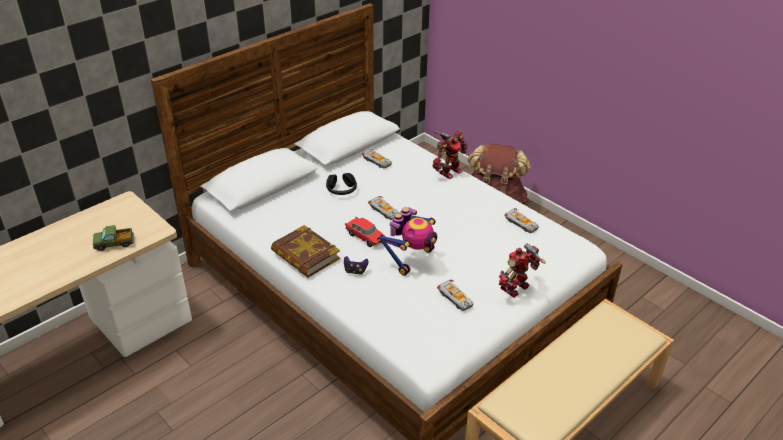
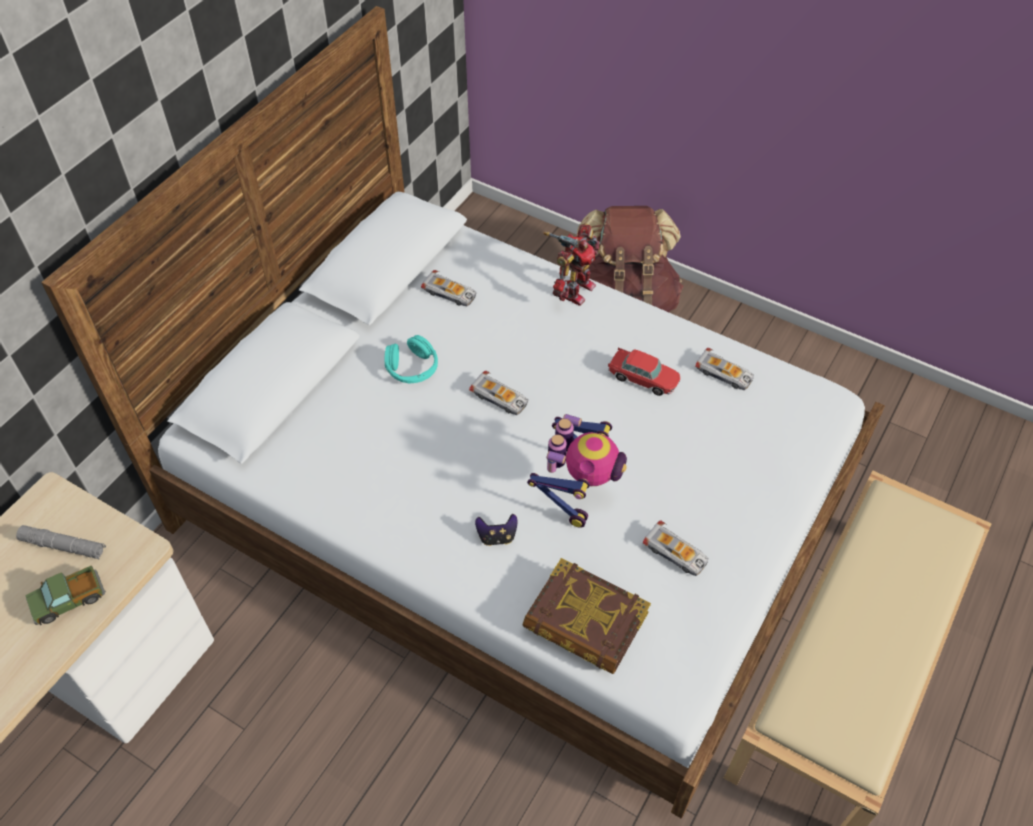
camera: 15 degrees left, 15 degrees up
book [271,225,340,278] -> book moved to [522,558,651,674]
black headphones [326,173,357,195] -> turquoise headphones [384,335,438,384]
toy car [345,216,386,247] -> toy car moved to [608,348,680,396]
toy robot [499,243,546,298] -> none
none -> grey flashlight [16,525,106,560]

